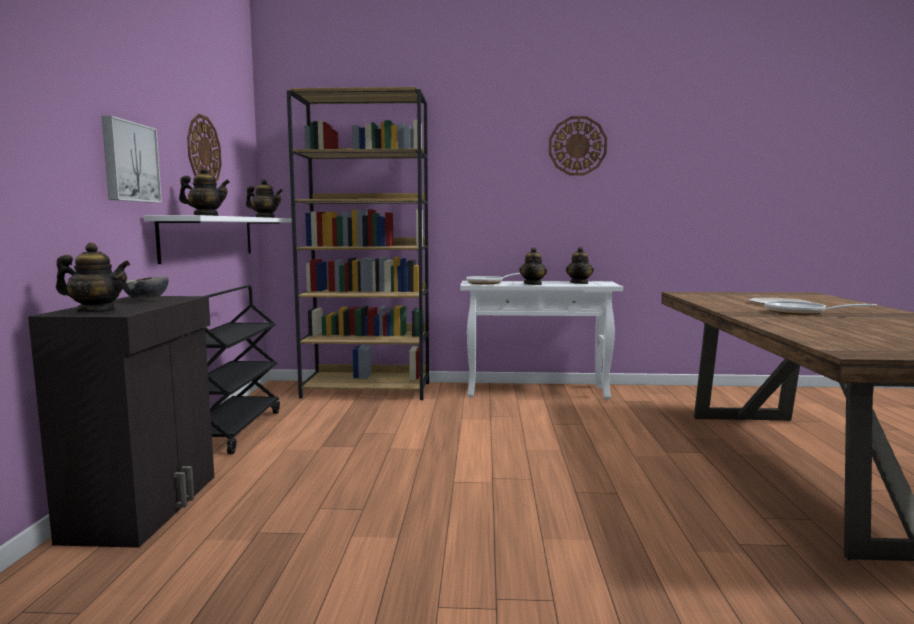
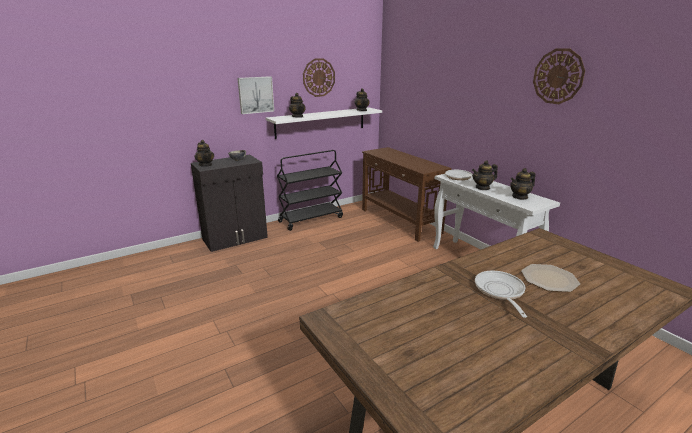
camera: 55 degrees right, 15 degrees up
brown bookcase [287,87,429,400] -> brown console table [362,147,451,242]

